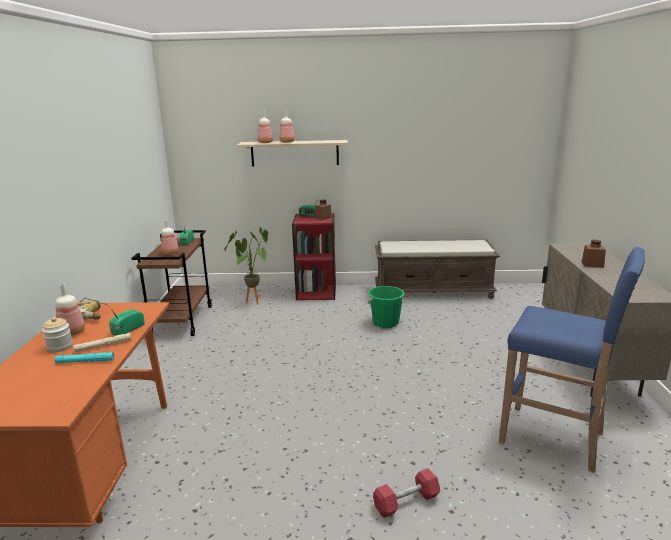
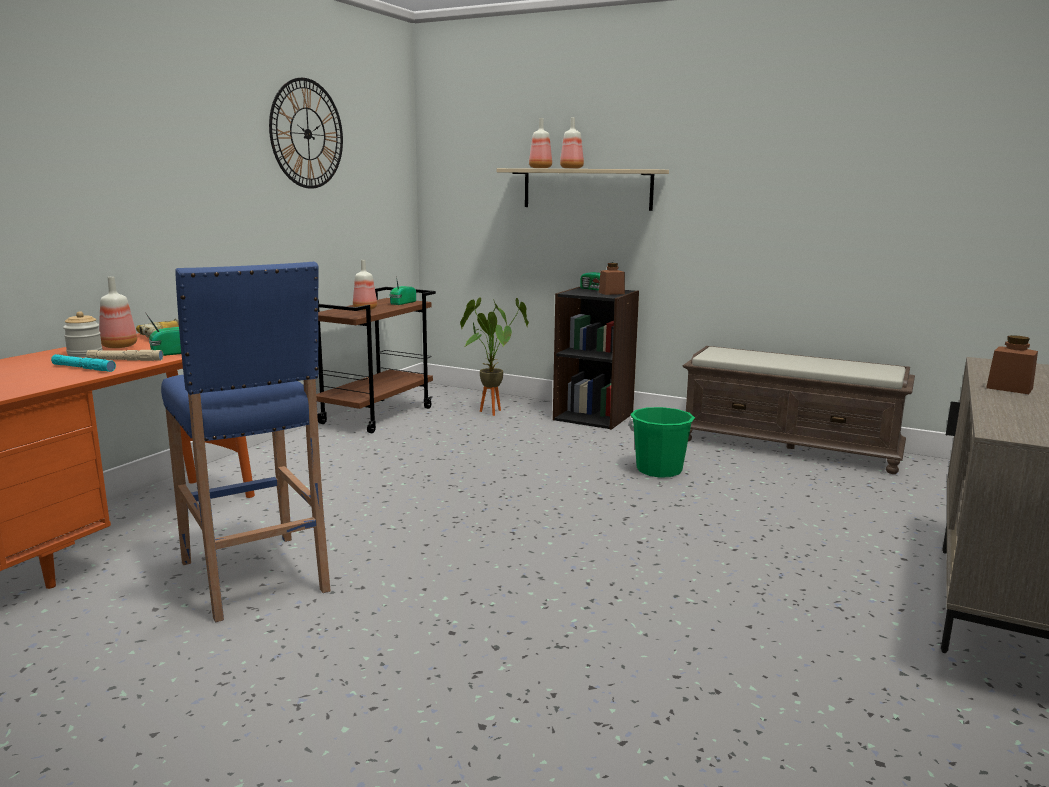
camera: 25 degrees right, 5 degrees down
red bookcase [292,213,336,300] -> black bookcase [553,287,639,430]
red dumbbell [373,468,440,518] -> none
blue stool [499,247,645,473] -> blue stool moved to [161,262,330,623]
none -> wall clock [269,78,343,189]

